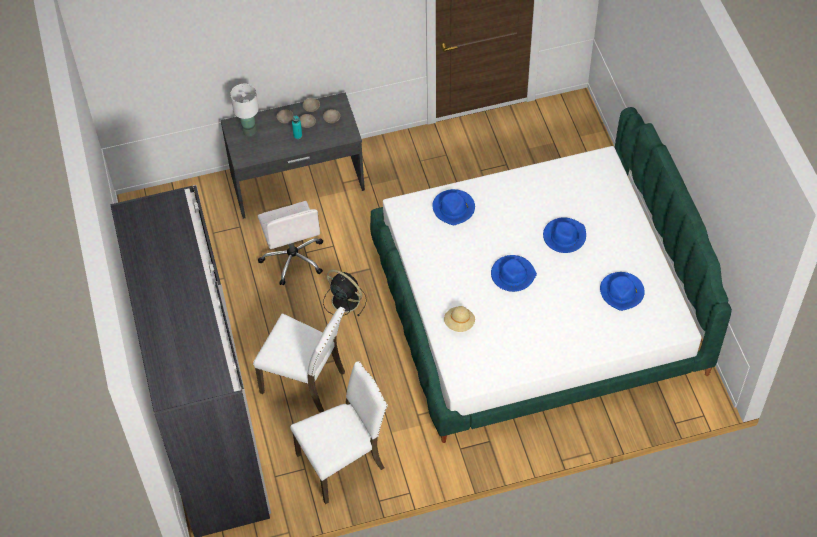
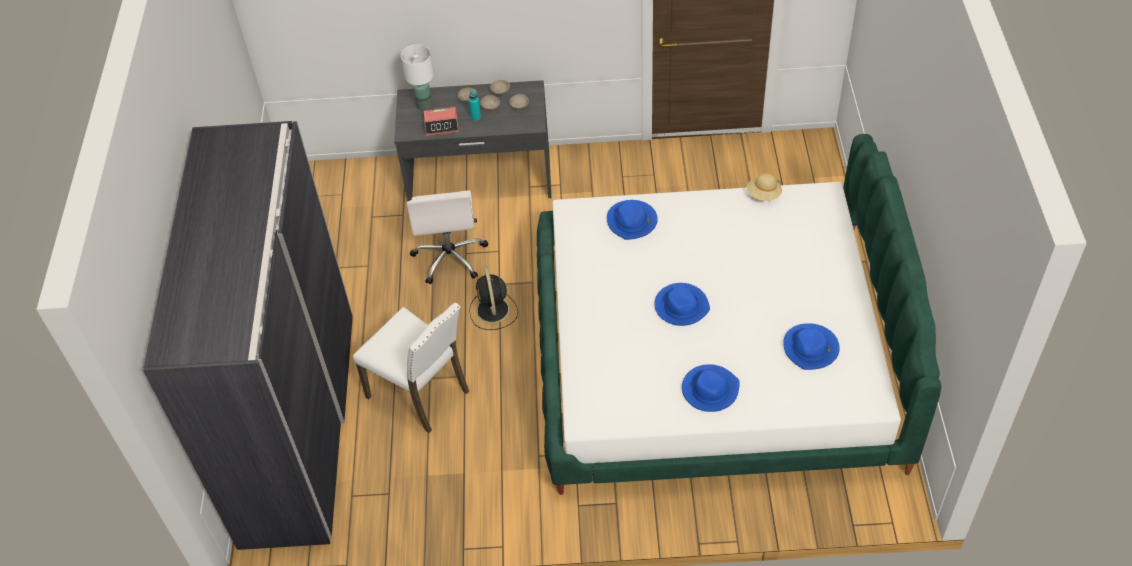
camera: 15 degrees right, 5 degrees down
white chair [290,361,388,504] -> none
black fan [323,269,367,316] -> black fan turned 150 degrees counterclockwise [469,266,518,330]
beige hat [444,306,475,332] -> beige hat moved to [747,173,782,201]
blue hat [543,218,586,253] -> blue hat moved to [682,364,740,412]
none -> alarm clock [424,107,459,136]

